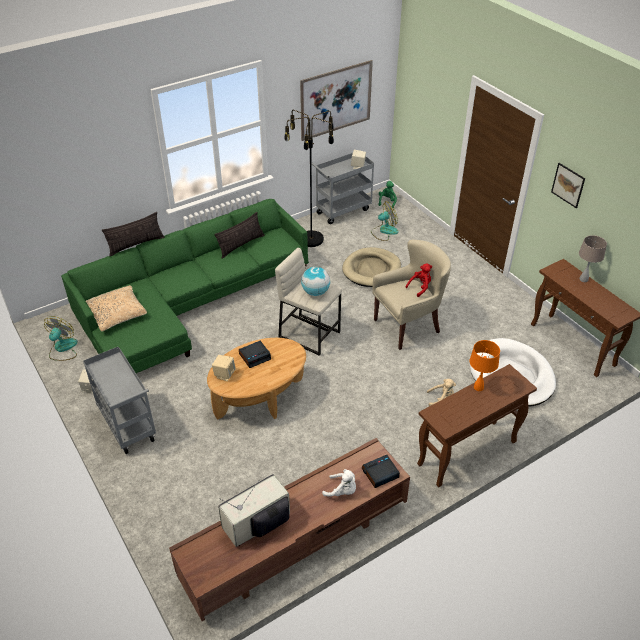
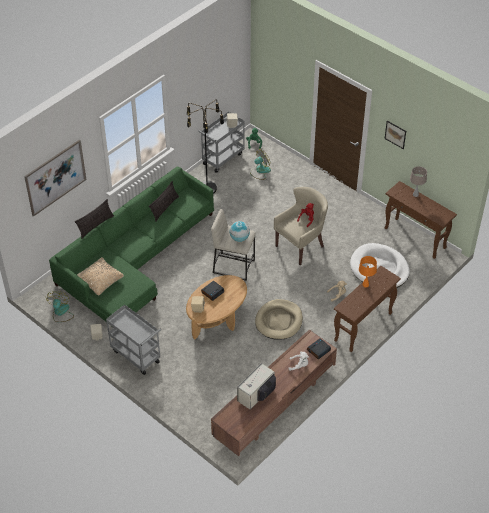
camera: 15 degrees left, 5 degrees up
picture [300,60,373,141] -> picture moved to [24,140,86,217]
beige dog bed [342,247,401,287] -> beige dog bed moved to [255,299,303,340]

